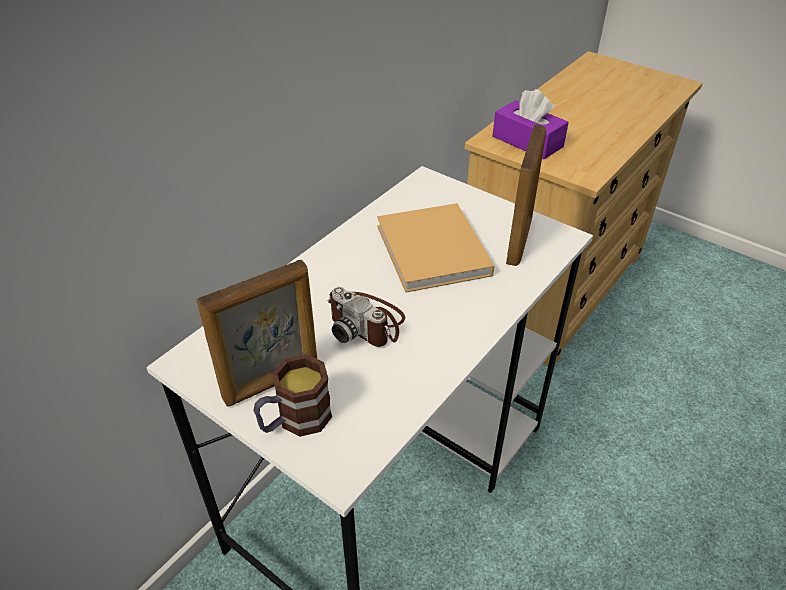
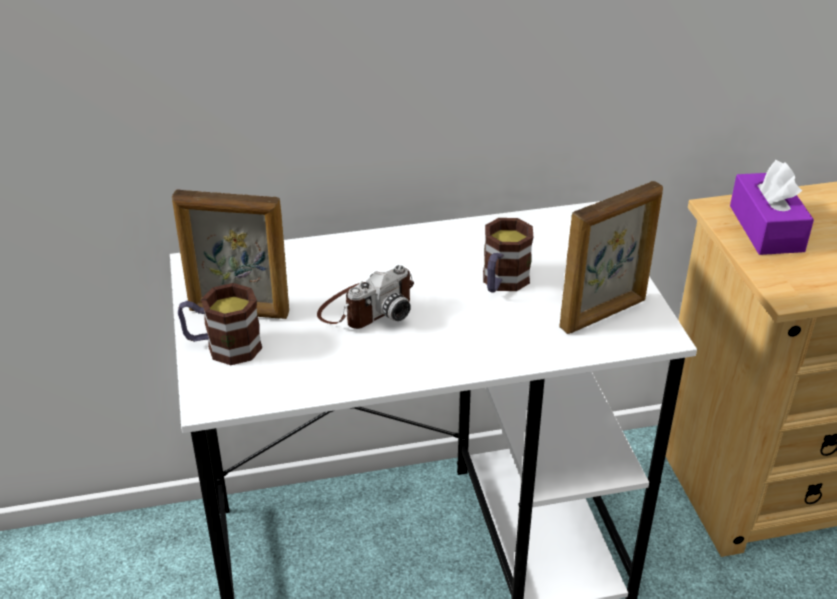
camera: 40 degrees right, 5 degrees down
camera [327,287,405,347] -> camera turned 120 degrees counterclockwise [317,265,414,329]
beige book [377,203,495,293] -> mug [483,218,533,293]

